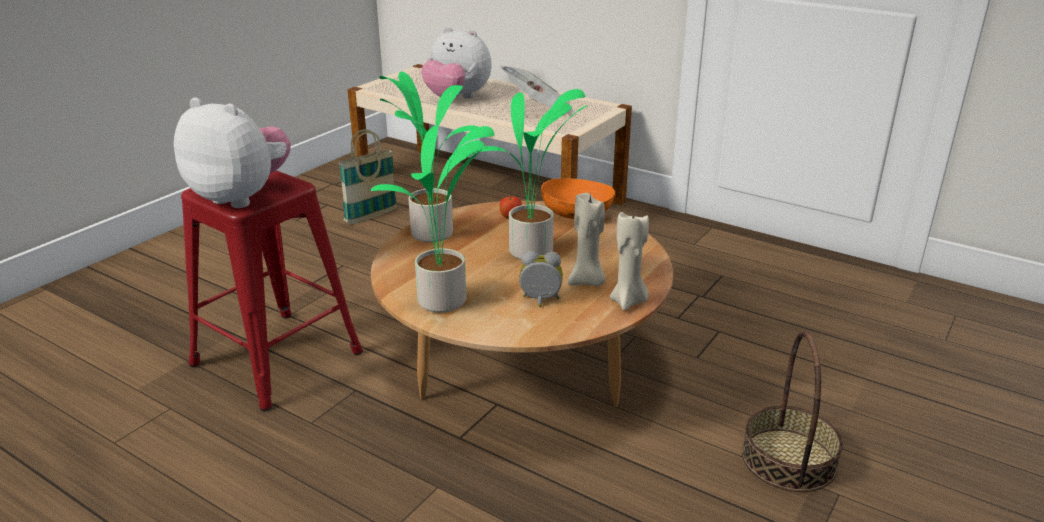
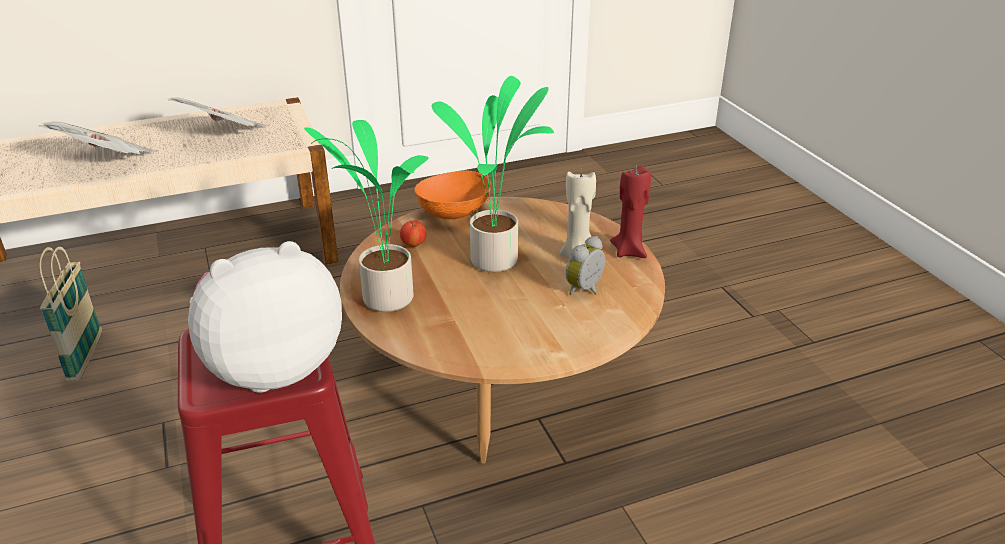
camera: 55 degrees left, 5 degrees up
potted plant [370,125,494,313] -> none
plush toy [421,26,491,98] -> newspaper [40,122,159,154]
beige candle [610,212,649,311] -> red candle [610,166,651,258]
basket [742,331,843,492] -> none

